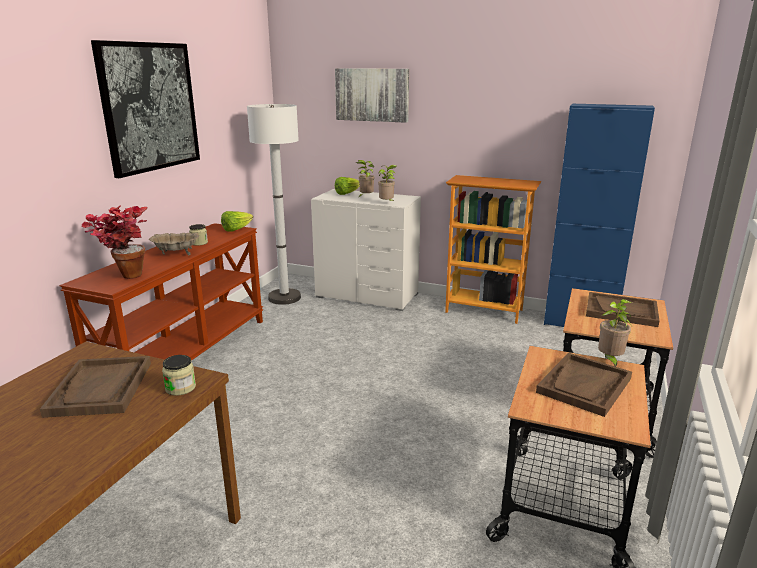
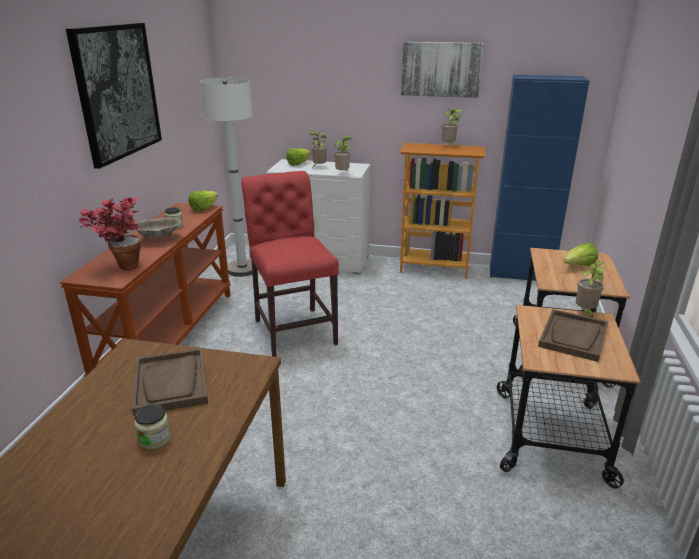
camera: 10 degrees left, 5 degrees up
jar [162,355,196,396] -> jar moved to [134,405,171,449]
picture [335,68,409,123] -> picture moved to [401,42,484,98]
brown tray [586,292,659,327] -> lettuce [564,243,598,266]
none -> red chair [241,171,339,357]
none -> potted plant [442,109,462,146]

